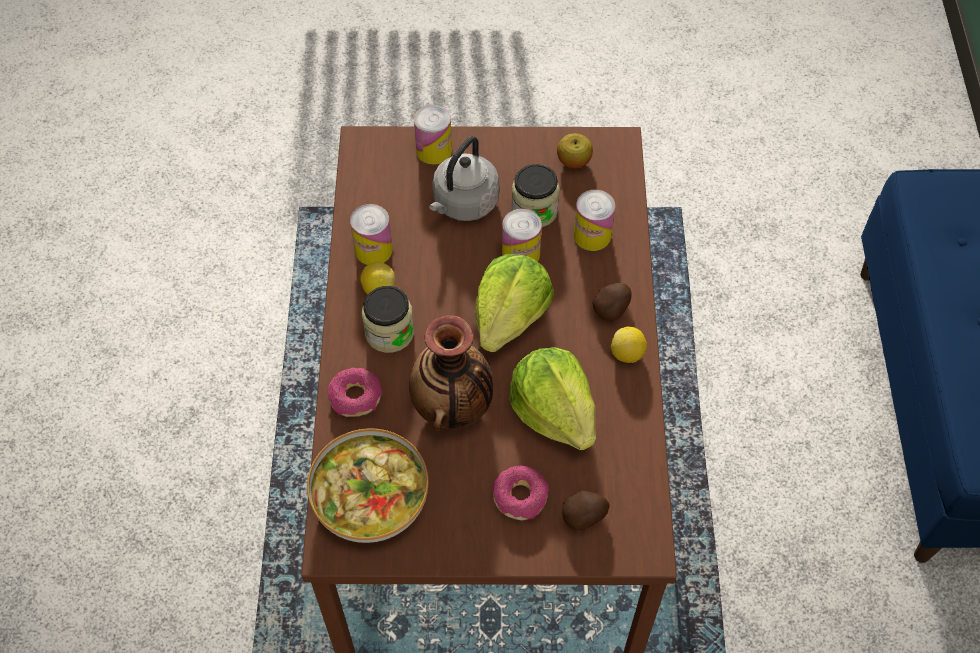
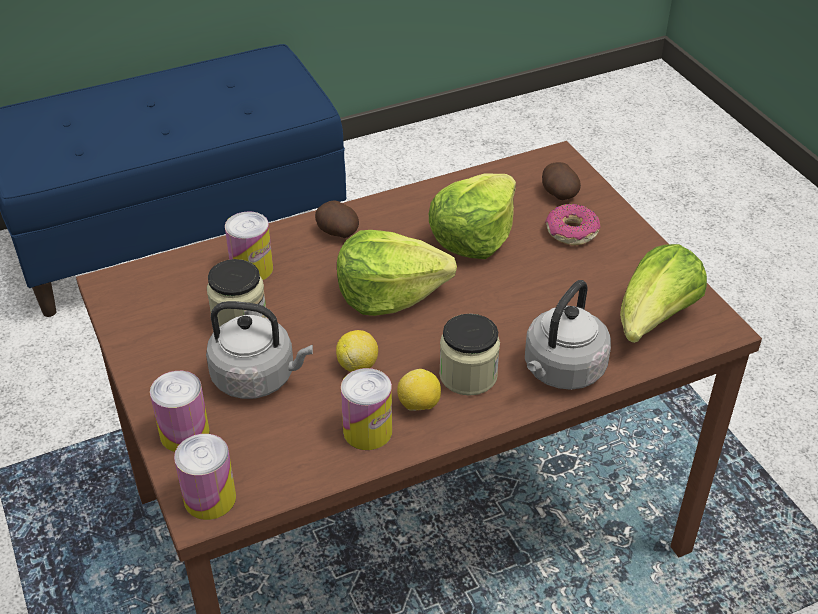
camera: 115 degrees left, 15 degrees down
bowl [307,428,428,543] -> lettuce [620,244,707,343]
donut [328,368,383,417] -> grey kettle [525,280,611,390]
vase [409,316,493,431] -> none
can [502,209,542,262] -> can moved to [174,434,236,520]
apple [557,133,593,169] -> none
lemon [611,327,647,363] -> lemon moved to [336,330,378,372]

